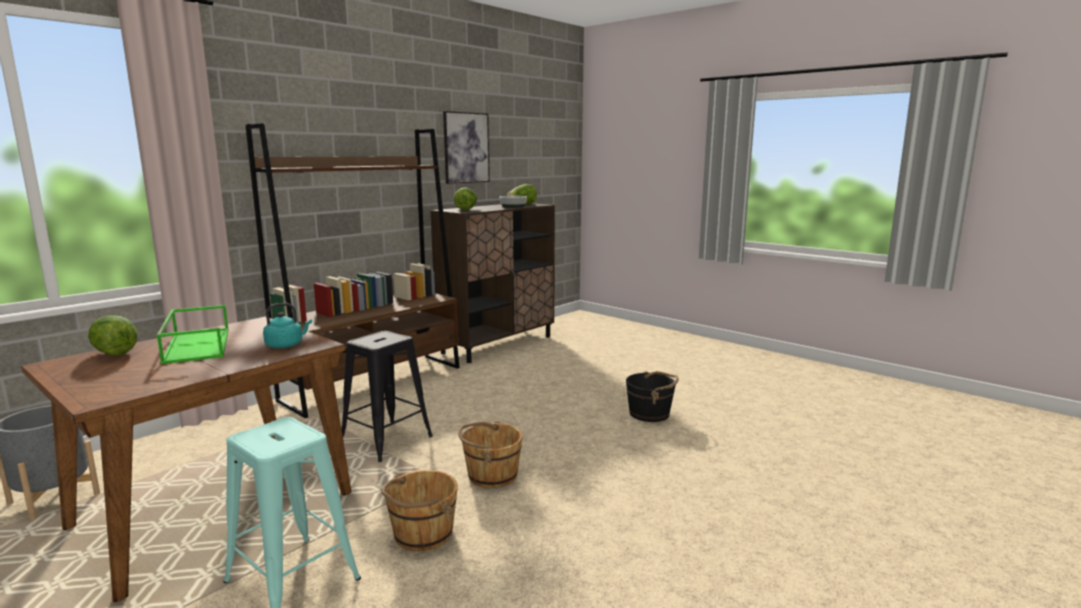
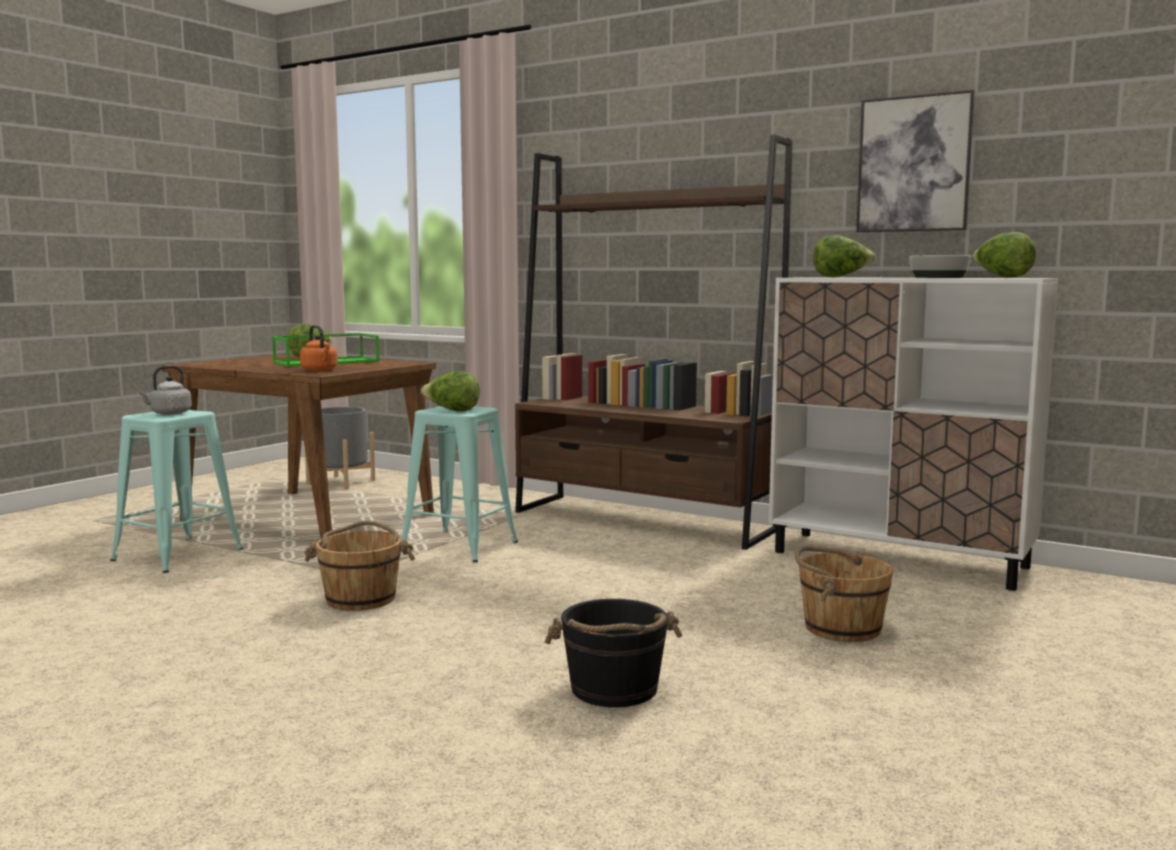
camera: 80 degrees right, 5 degrees down
turquoise kettle [263,303,312,348] -> orange kettle [300,325,337,371]
black stool [341,331,433,462] -> turquoise stool [400,406,518,562]
brown bucket [381,470,458,551] -> brown bucket moved to [795,546,893,642]
brown cabinet [430,203,555,363] -> white cabinet [769,277,1058,591]
none -> grey kettle [137,365,192,415]
none -> lettuce [421,371,480,412]

